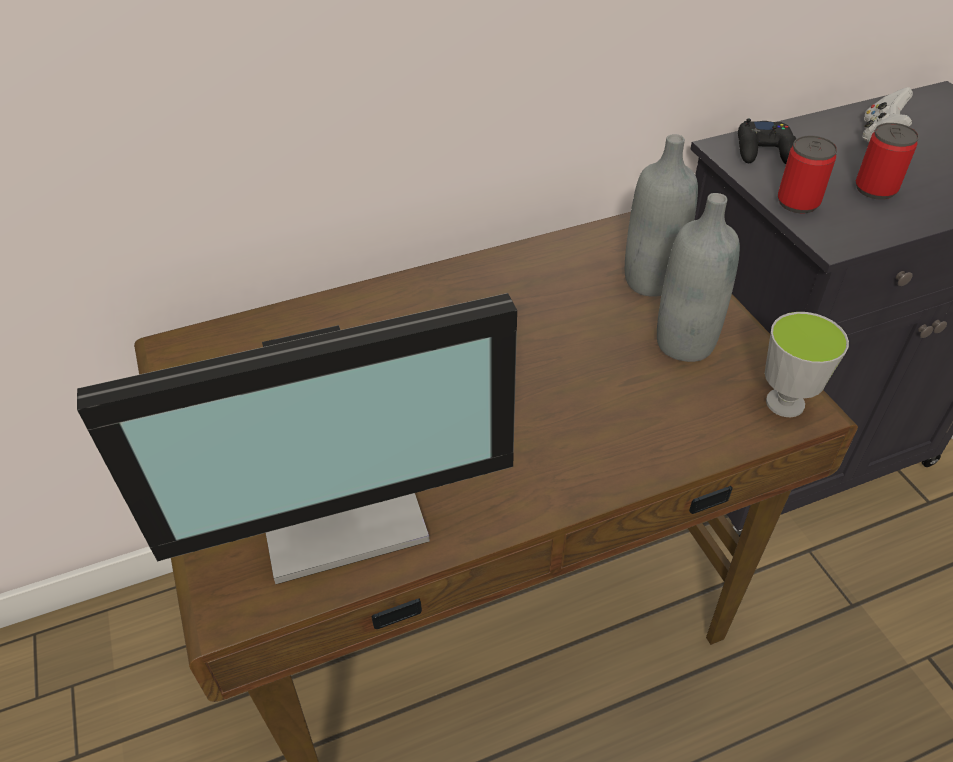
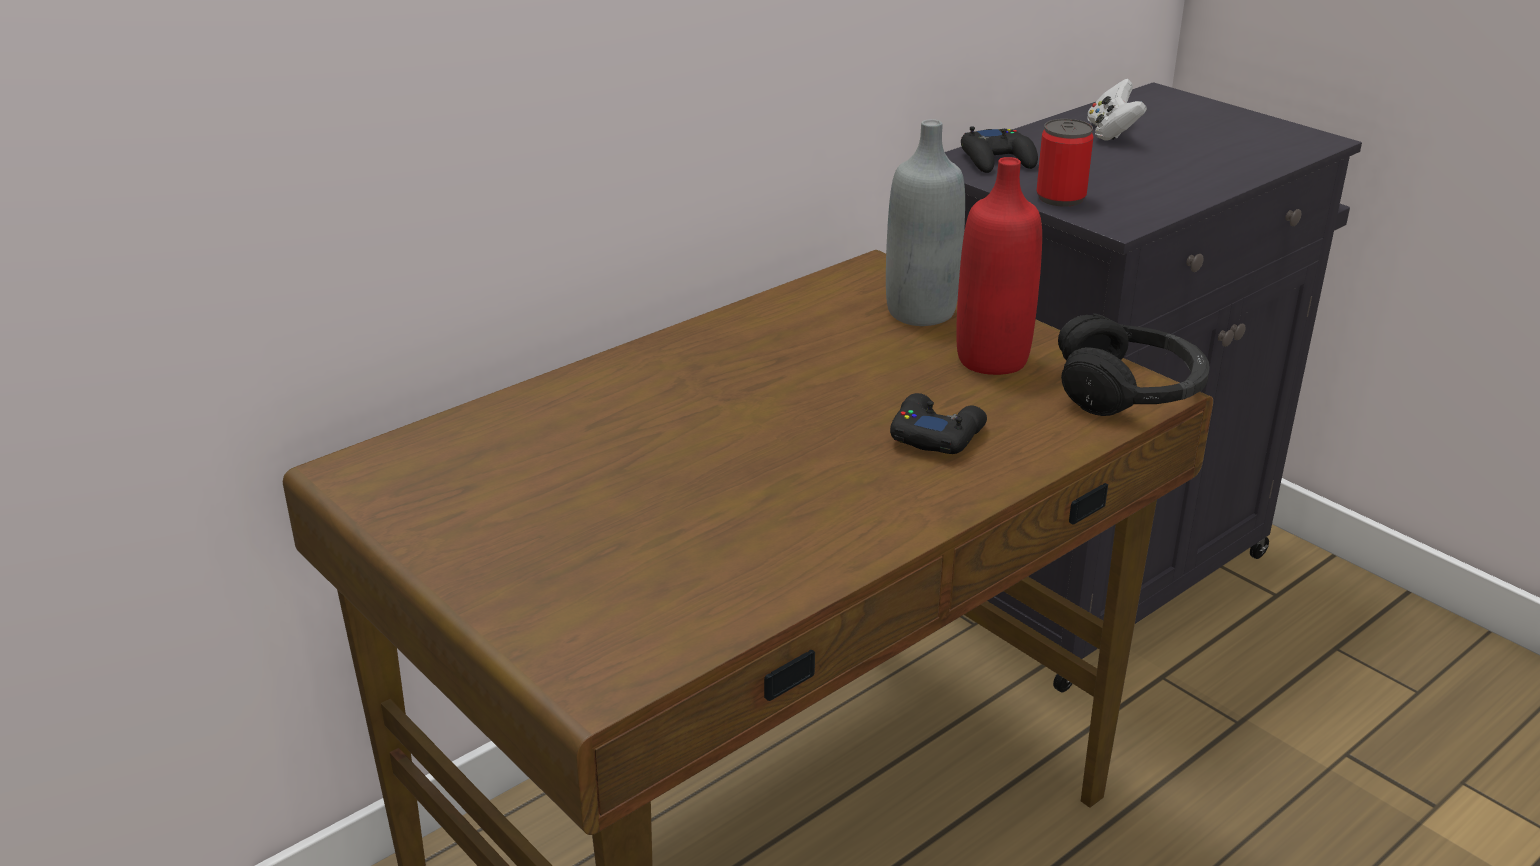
camera: 20 degrees left, 15 degrees down
monitor [77,293,517,584] -> none
grey bottle [657,193,740,362] -> red bottle [956,157,1042,375]
cup [765,312,849,417] -> black headphones [1058,313,1210,416]
can [856,123,919,200] -> none
none -> black game controller [890,393,987,454]

